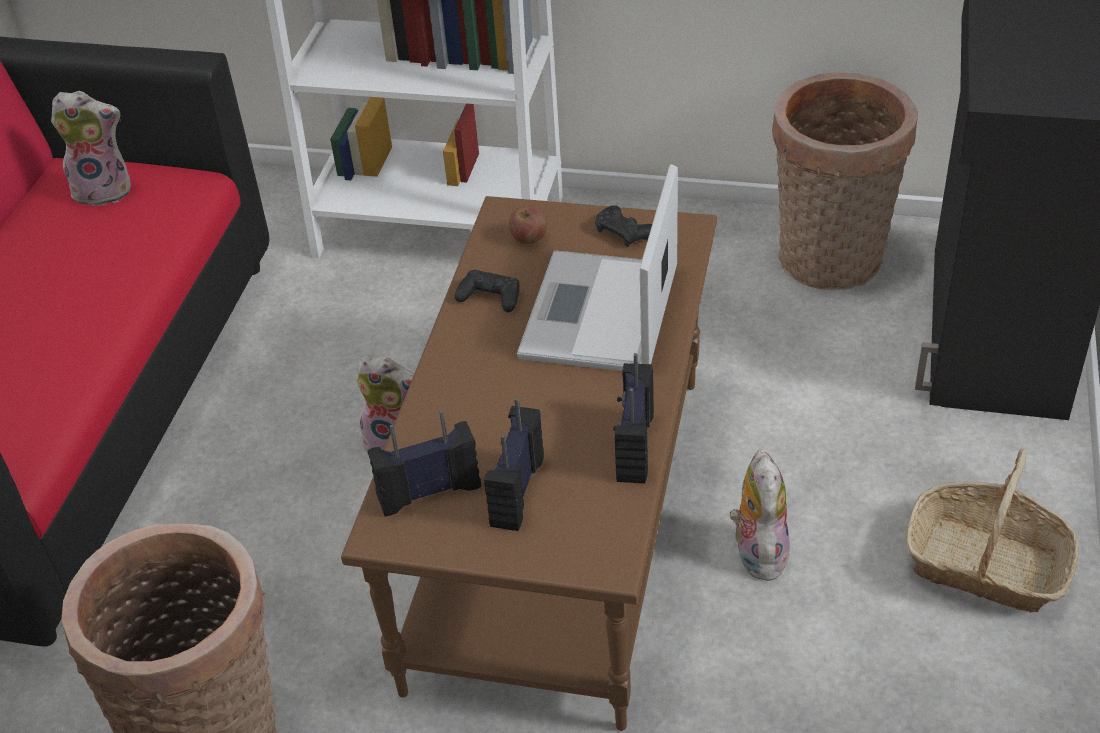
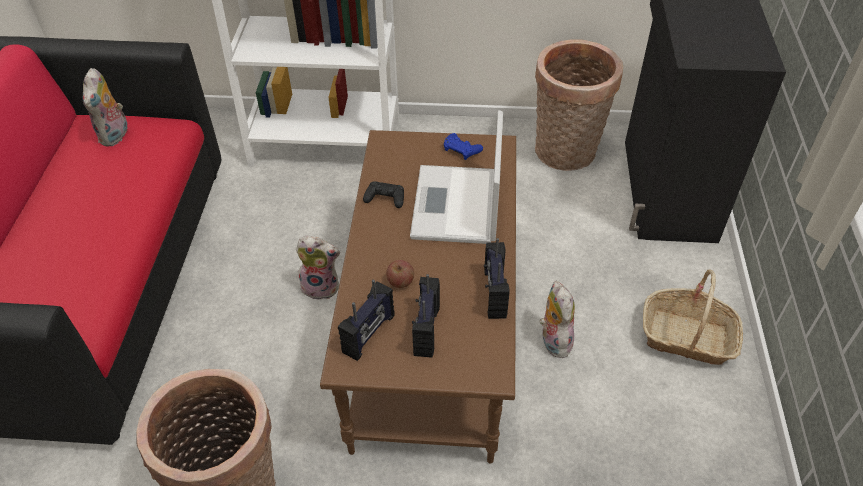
camera: 10 degrees left, 5 degrees up
plush toy [51,91,131,206] -> plush toy turned 105 degrees clockwise [83,68,131,147]
radio [368,410,481,517] -> radio turned 150 degrees clockwise [338,280,395,361]
apple [509,206,547,244] -> apple moved to [386,260,414,288]
black game controller [595,205,652,247] -> blue game controller [444,133,483,160]

